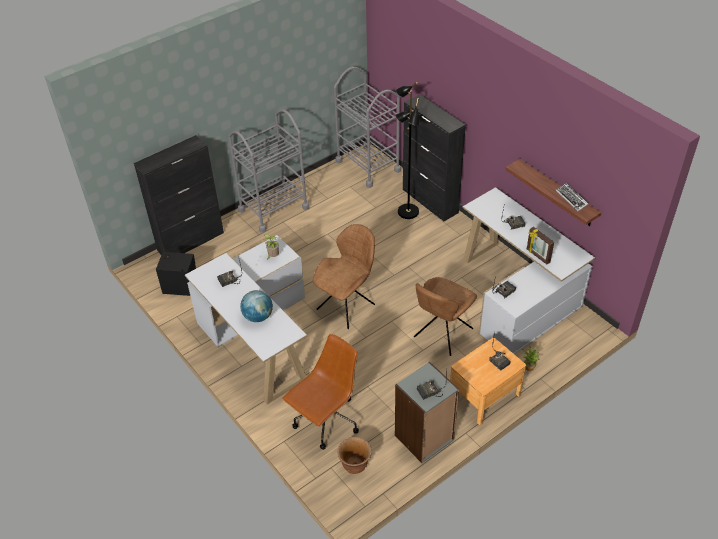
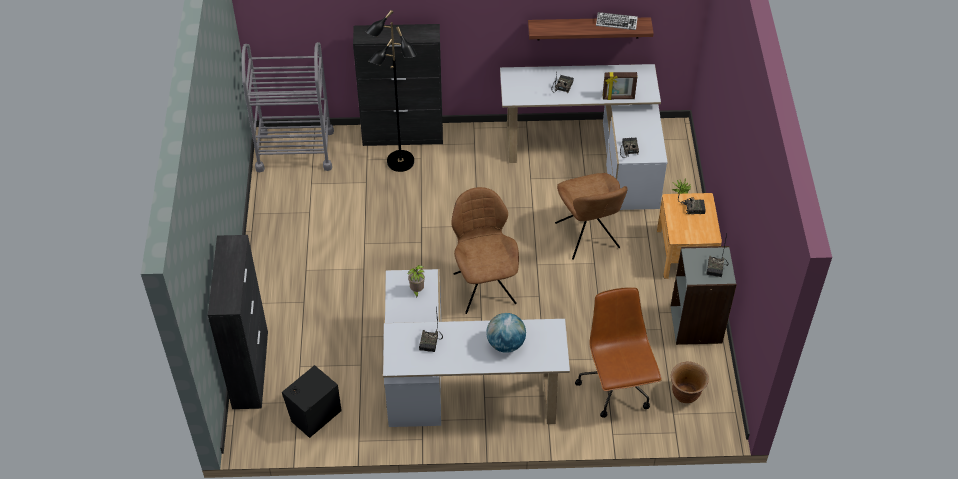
camera: 55 degrees left, 5 degrees up
grey cart [228,109,310,233] -> none

